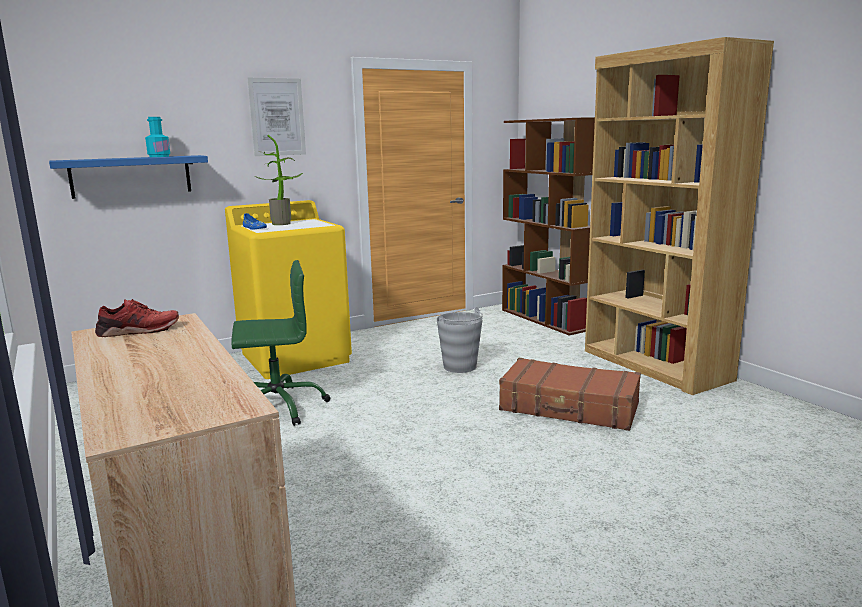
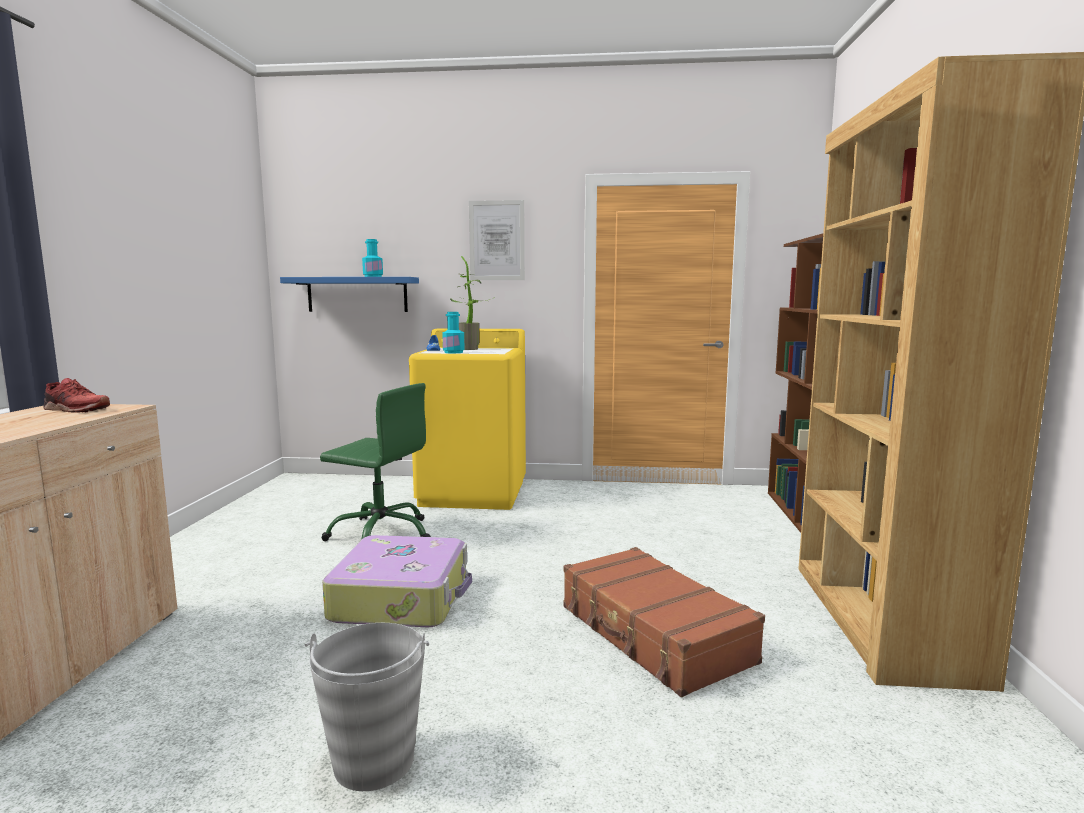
camera: 35 degrees right, 5 degrees down
grey bucket [437,307,483,373] -> grey bucket moved to [305,623,429,791]
none -> suitcase [322,535,472,627]
none -> turquoise bottle [442,312,465,353]

